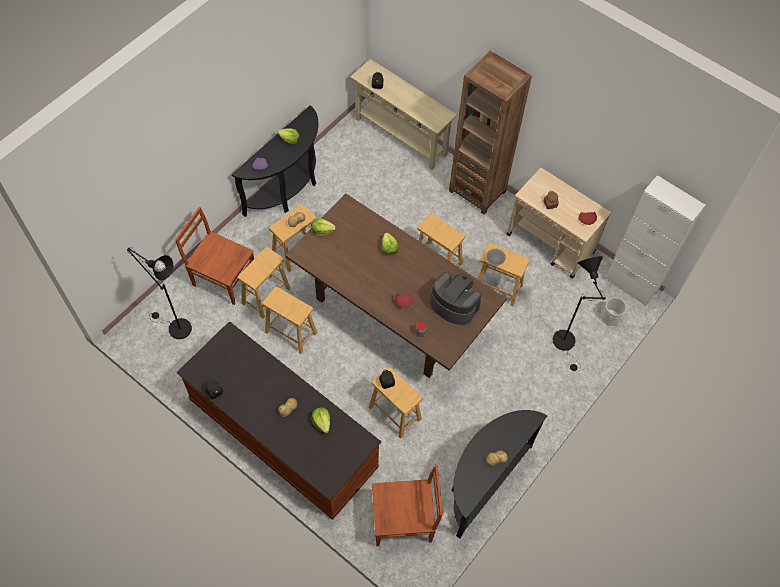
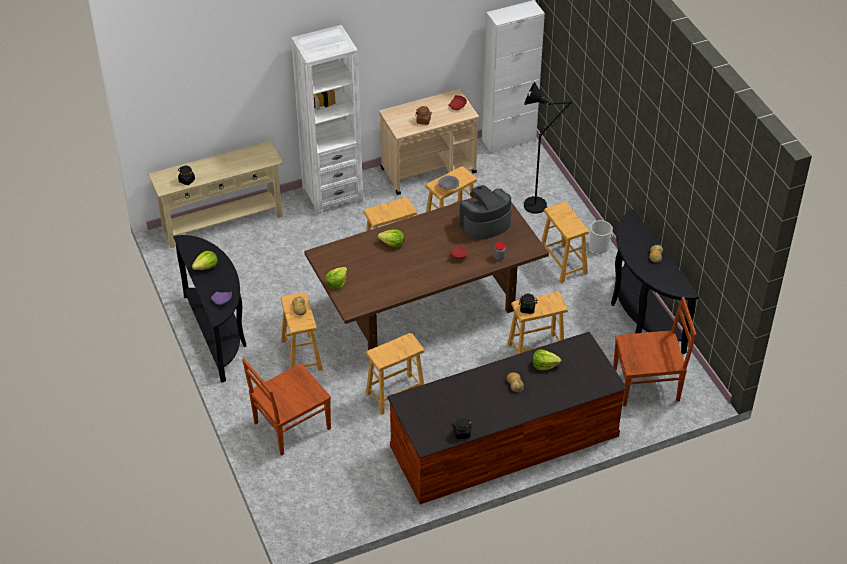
camera: 60 degrees left, 15 degrees down
black floor lamp [127,247,192,339] -> none
brown stool [237,247,291,318] -> brown stool moved to [541,202,589,283]
brown chair [372,465,443,546] -> brown chair turned 60 degrees clockwise [613,297,696,406]
brown bookcase [449,51,532,215] -> white bookcase [291,25,363,215]
bucket [601,297,627,326] -> bucket moved to [589,220,613,253]

